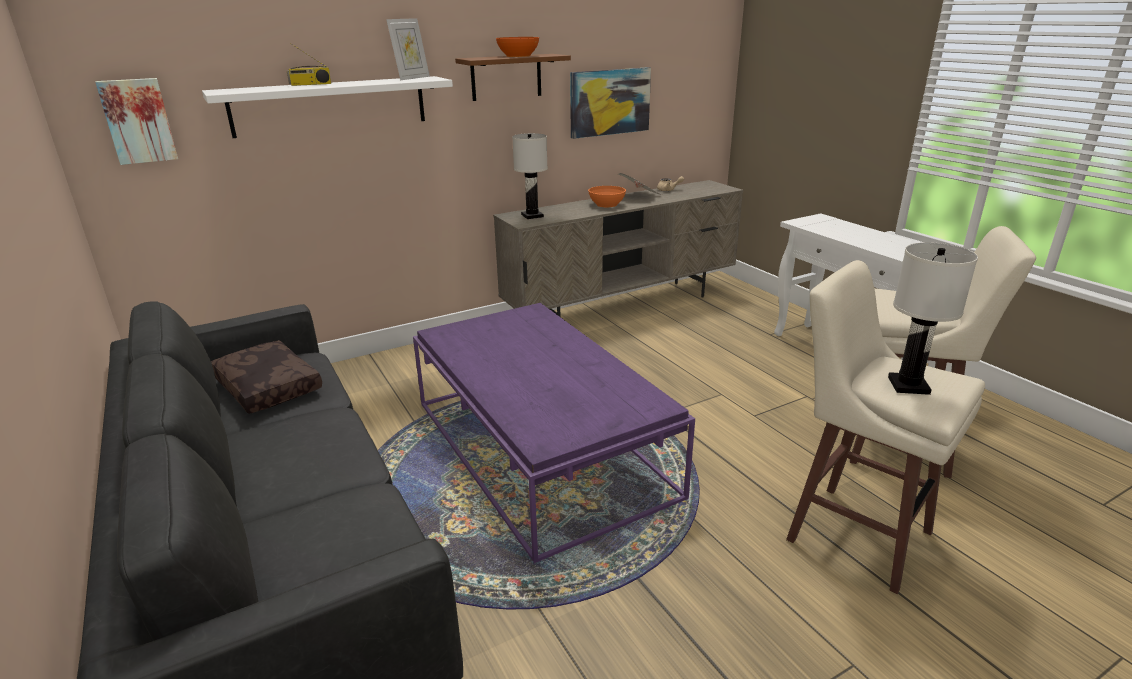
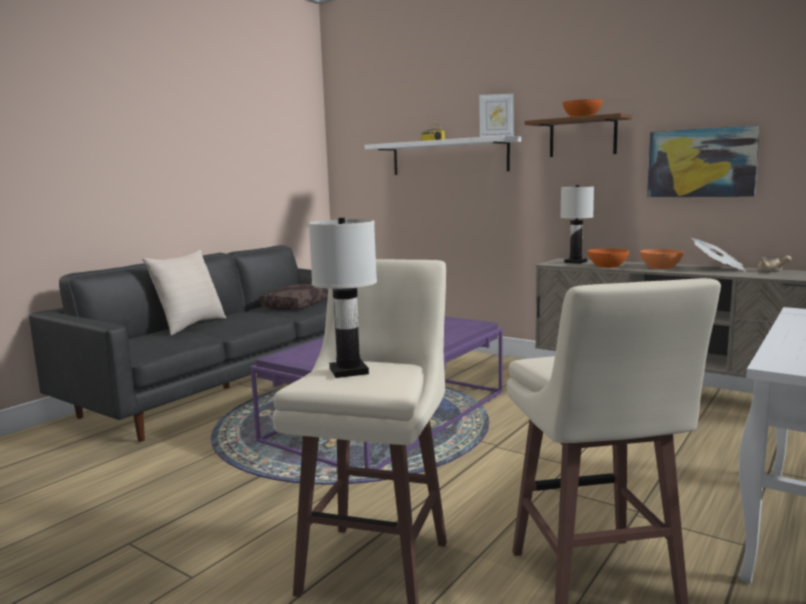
camera: 65 degrees right, 15 degrees down
picture [95,78,178,165] -> none
none -> beige pillow [142,249,226,336]
none -> orange bowl [588,248,629,268]

